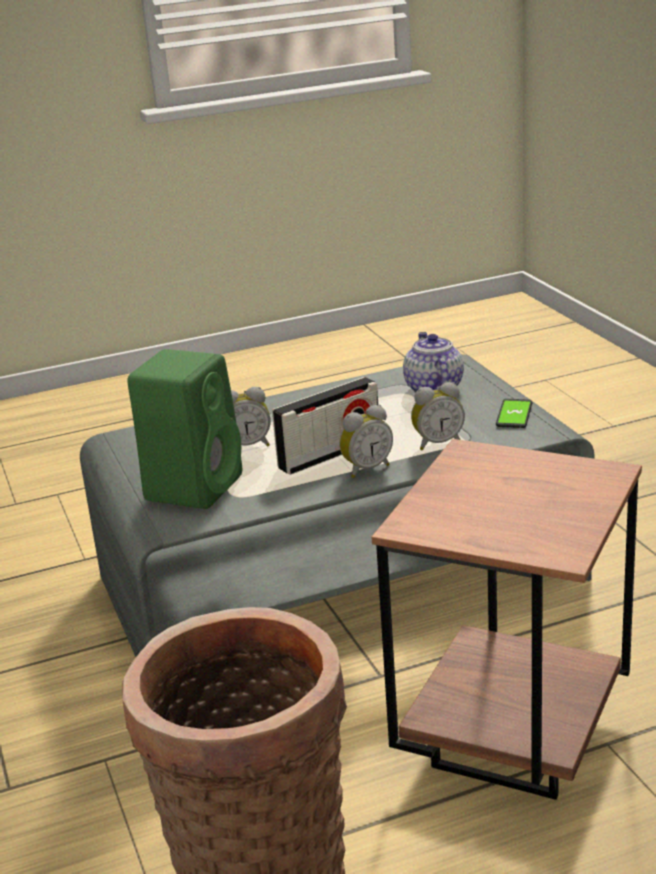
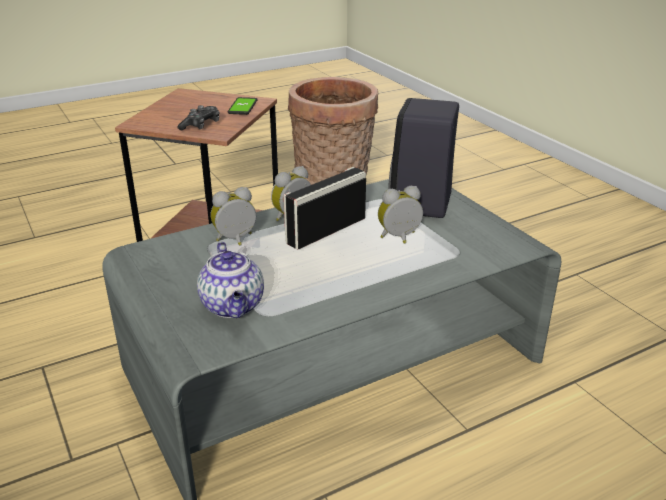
camera: 170 degrees right, 5 degrees up
green speaker [127,349,242,509] -> black speaker [388,98,459,218]
phone [496,399,533,428] -> phone moved to [228,97,258,115]
none -> game controller [177,105,220,131]

